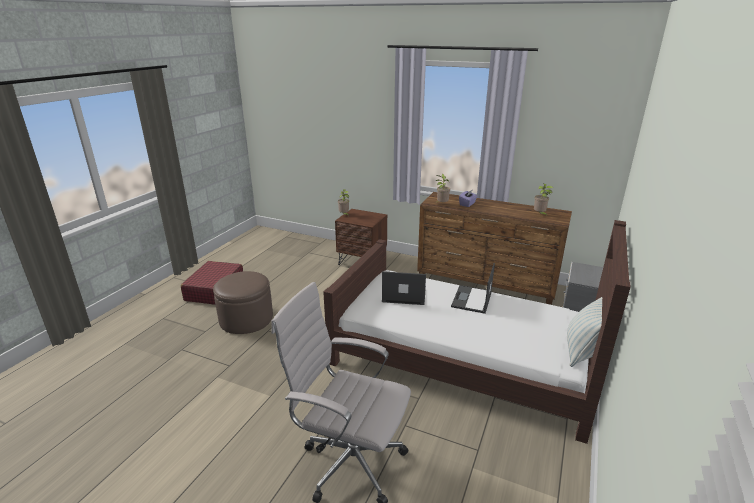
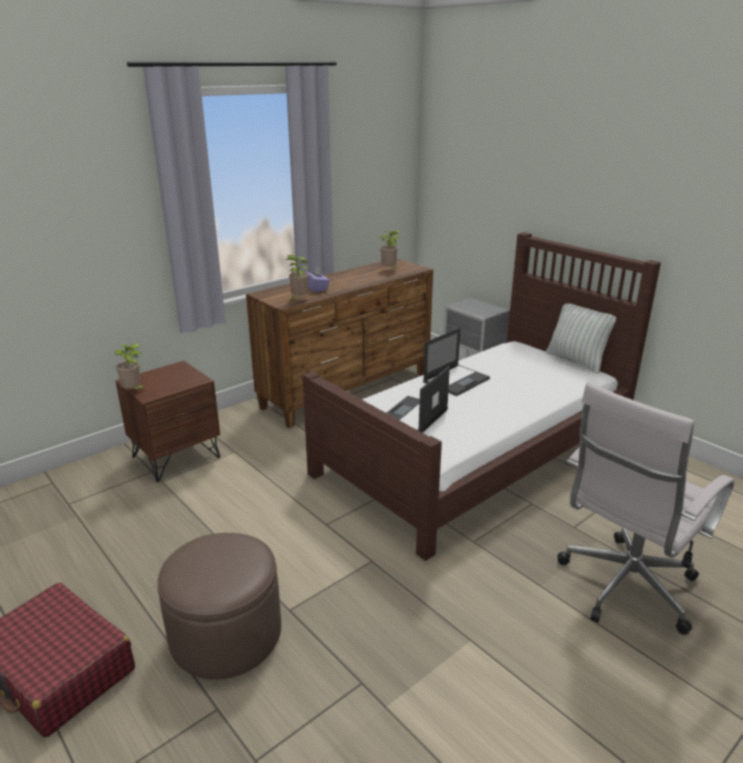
camera: 65 degrees left, 0 degrees up
laptop [451,263,495,314] -> laptop turned 90 degrees counterclockwise [423,328,490,396]

